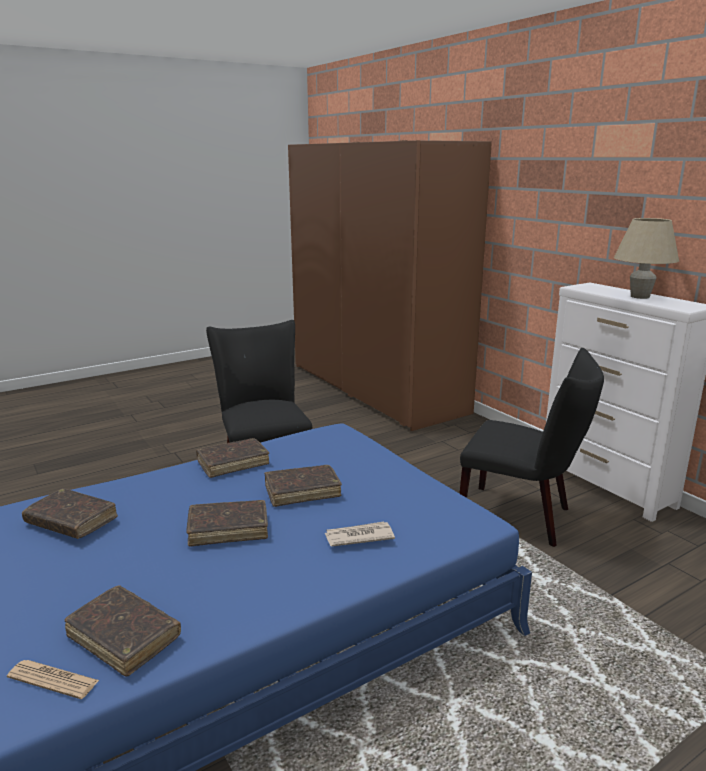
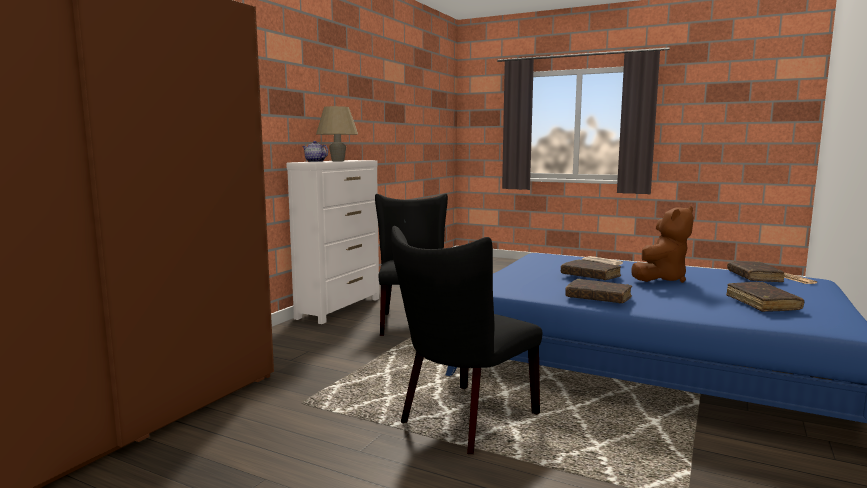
camera: 120 degrees left, 10 degrees down
brown book [186,500,268,547] -> brown plush toy [631,206,694,283]
none -> teapot [302,141,328,162]

